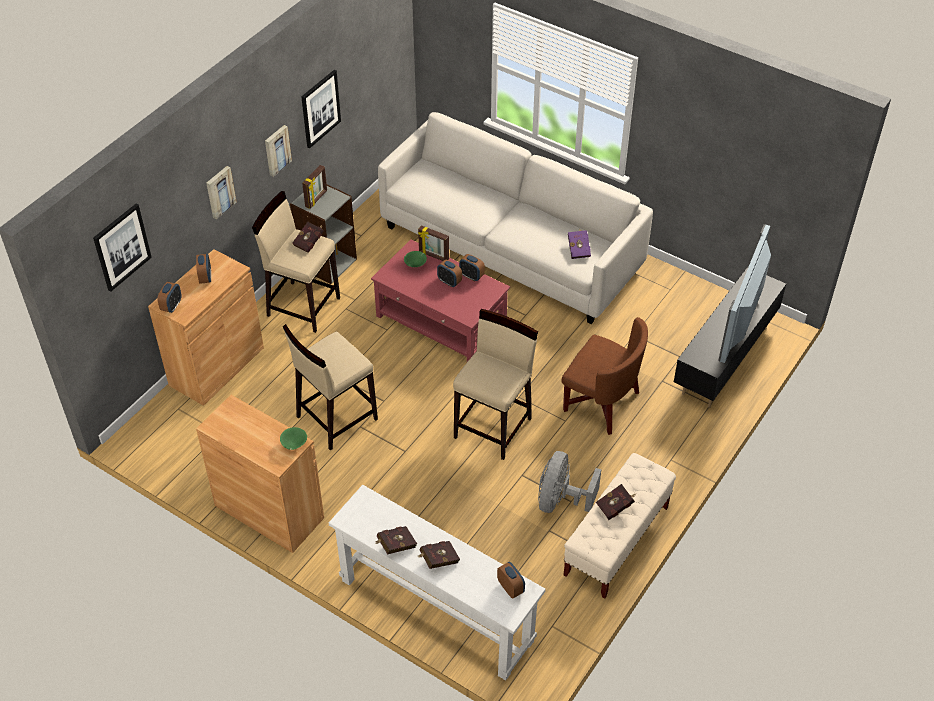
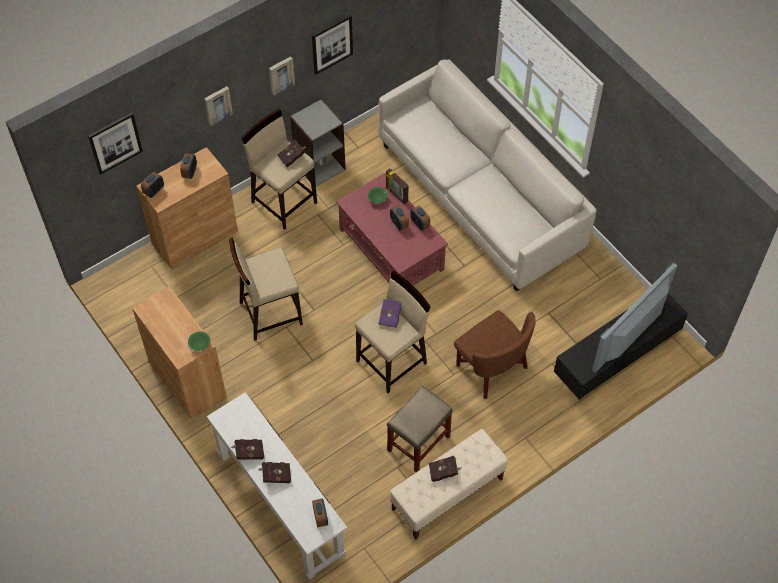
camera: 20 degrees right, 10 degrees up
picture frame [302,165,327,209] -> none
grey fan [538,451,601,513] -> beige stool [387,386,453,472]
purple book [568,229,591,259] -> purple book moved to [378,299,401,328]

